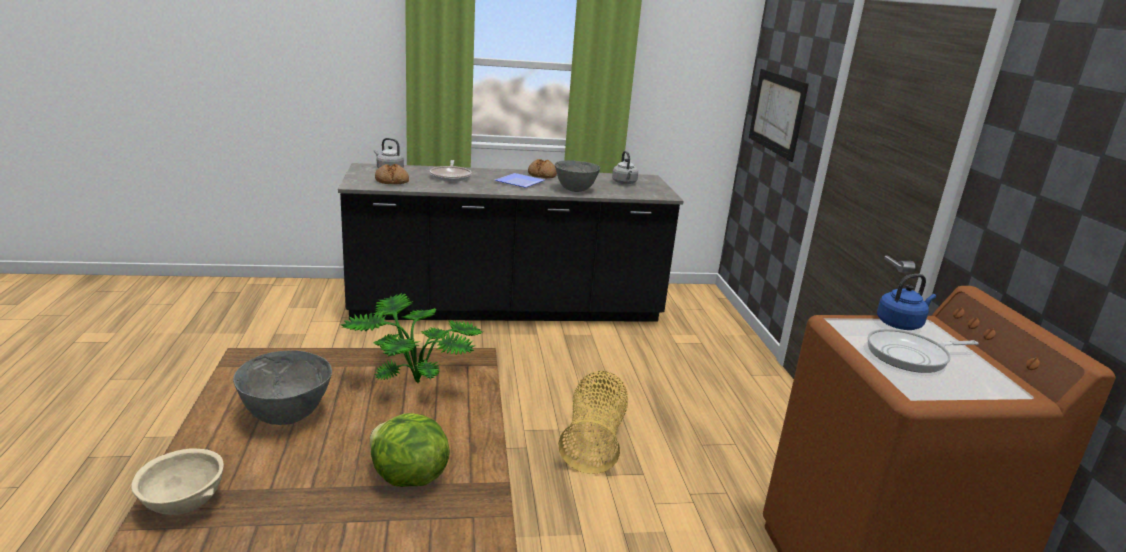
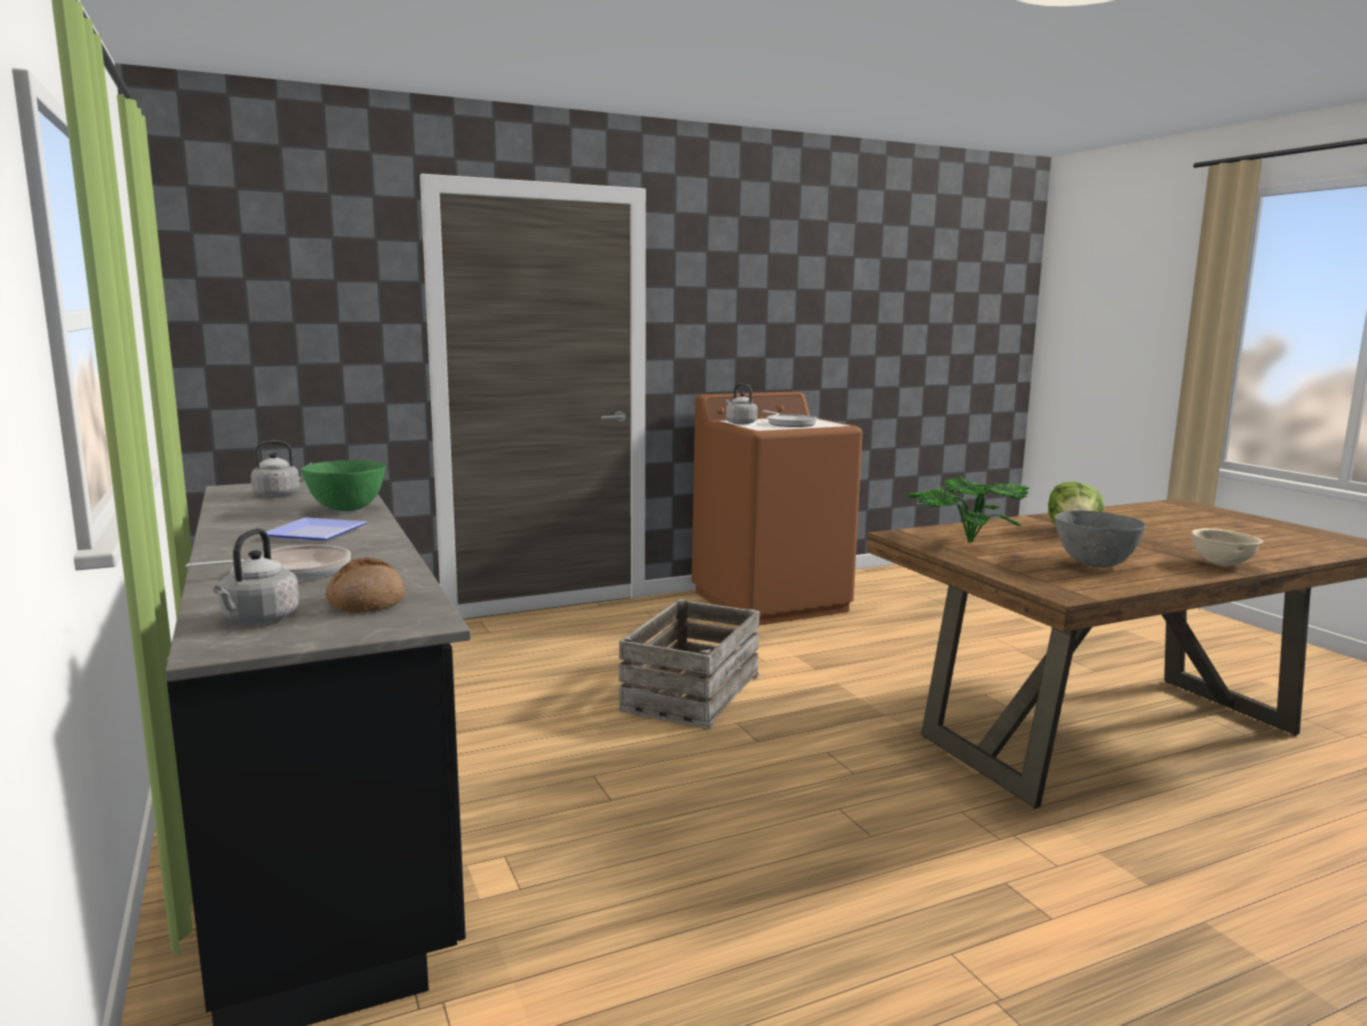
camera: 105 degrees left, 10 degrees down
bread [528,159,557,178] -> none
grey bowl [555,160,600,192] -> green bowl [301,460,385,511]
basket [558,371,628,474] -> crate [619,599,760,729]
picture [749,69,809,162] -> none
blue kettle [877,274,936,330] -> grey kettle [725,384,757,425]

